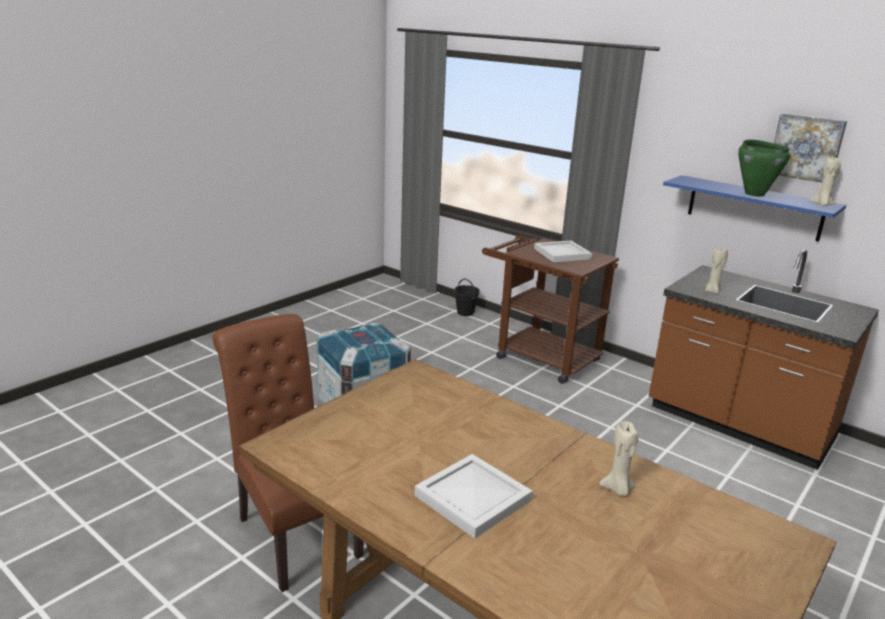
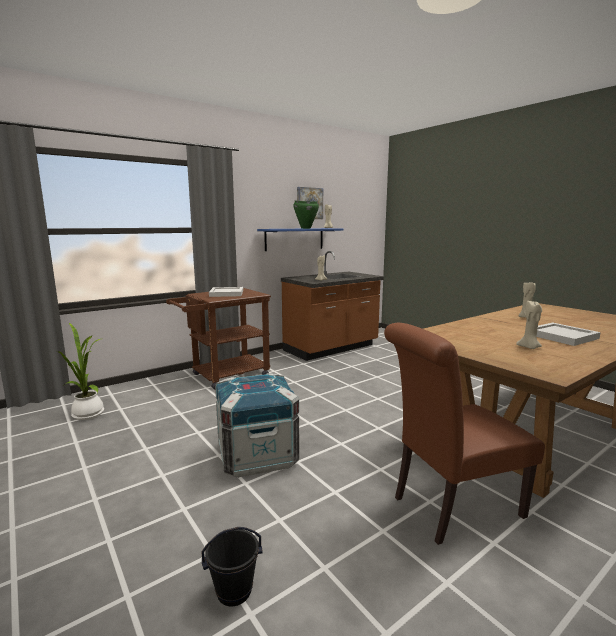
camera: 75 degrees left, 10 degrees down
black bucket [454,278,479,316] -> black bucket moved to [201,527,263,606]
none -> potted plant [57,323,104,420]
none -> beige candle [516,301,542,349]

